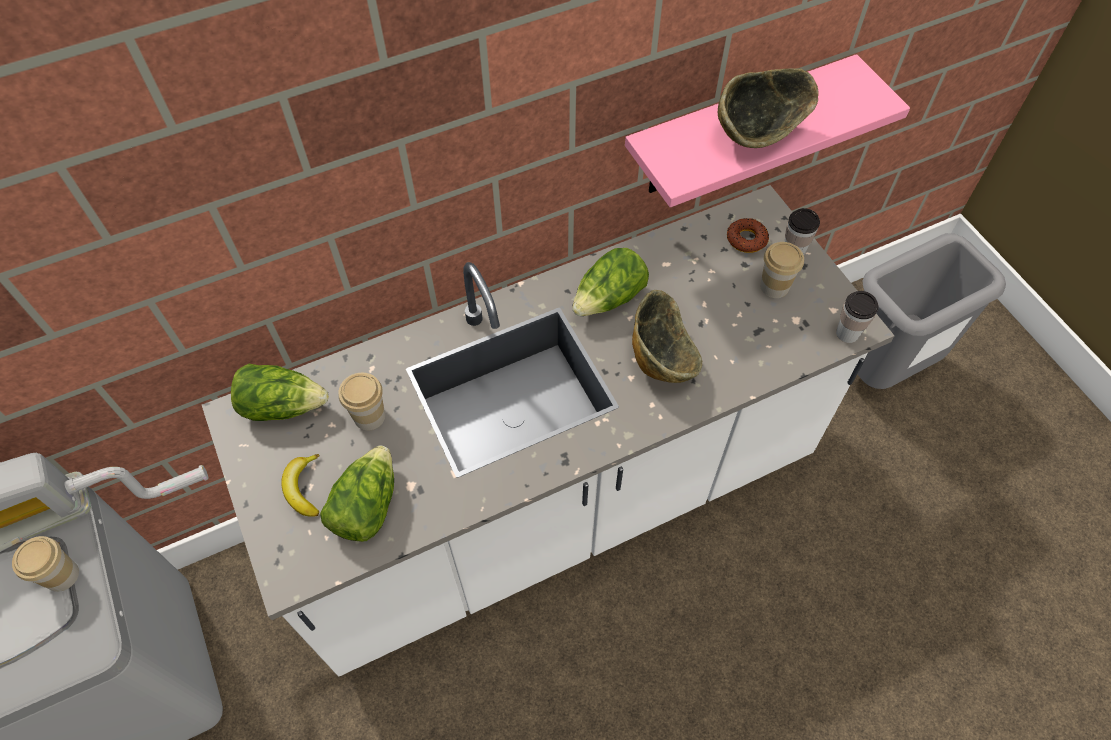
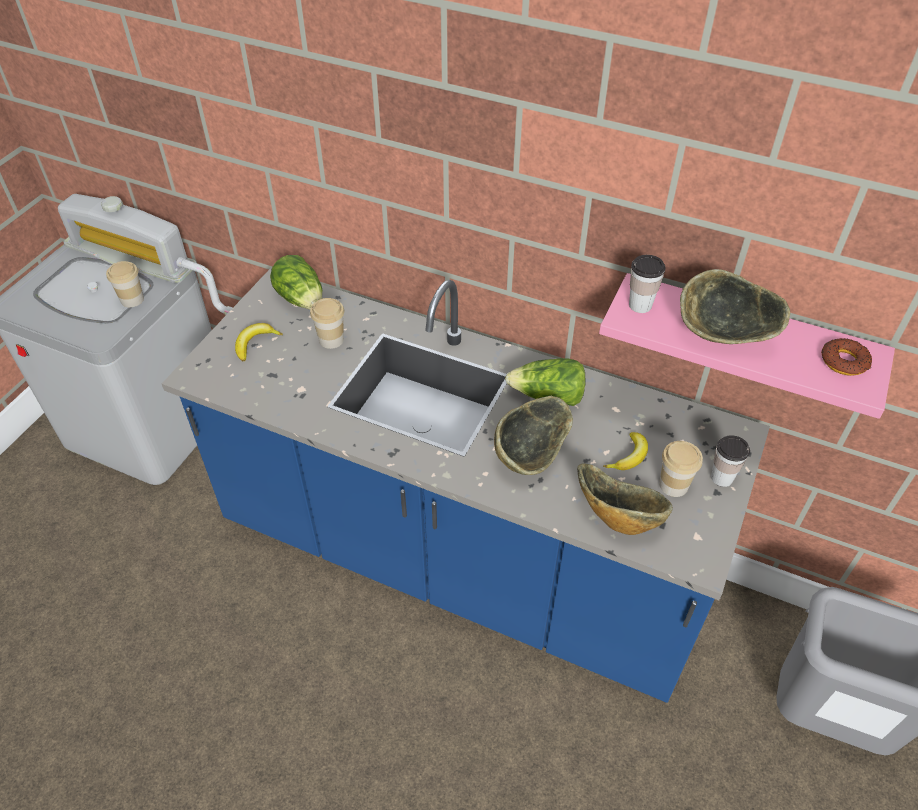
camera: 50 degrees right, 10 degrees down
white counter [202,185,894,677] -> blue counter [162,268,770,703]
lettuce [320,445,394,542] -> none
donut [727,218,769,253] -> donut moved to [821,338,872,376]
cup [836,291,879,343] -> cup moved to [629,255,666,313]
none -> bowl [577,463,673,535]
none -> banana [603,432,648,470]

